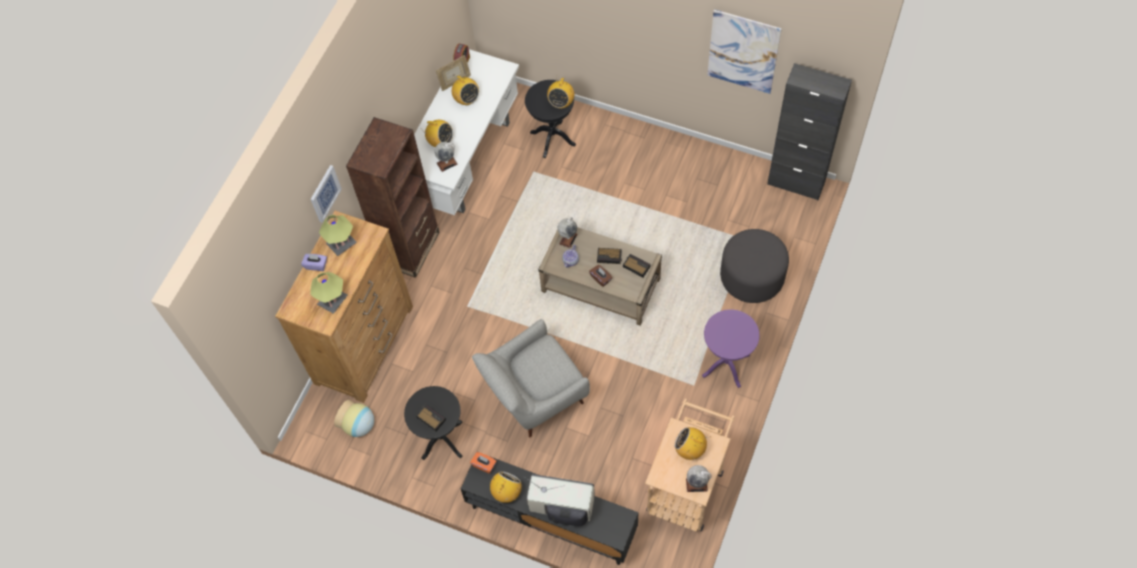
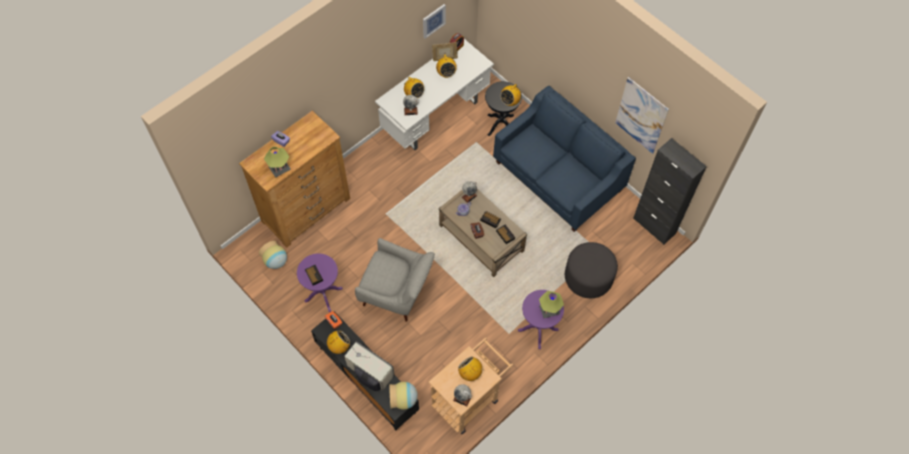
camera: 20 degrees right, 0 degrees up
picture [311,165,342,223] -> picture moved to [423,4,446,39]
table lamp [319,215,357,256] -> table lamp moved to [539,291,564,318]
brown bookcase [346,117,439,278] -> none
black side table [404,386,462,460] -> purple side table [297,253,343,312]
grey armchair [472,319,590,437] -> grey armchair turned 150 degrees counterclockwise [355,238,435,322]
none -> vase [389,382,418,410]
none -> blue sofa [493,86,636,232]

